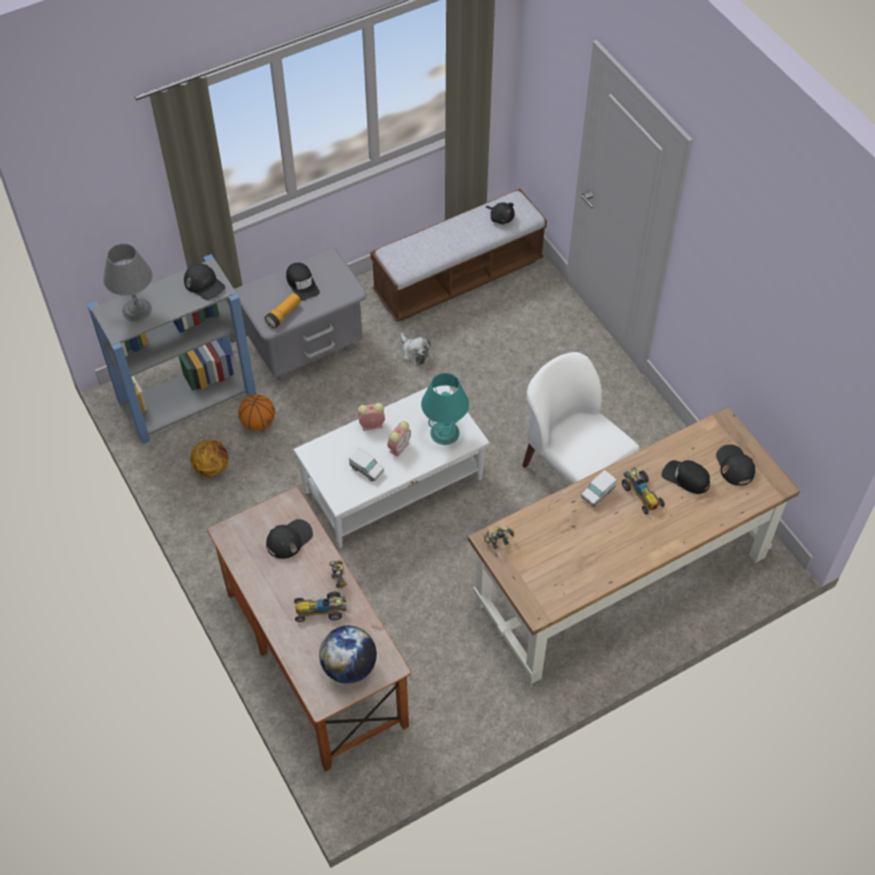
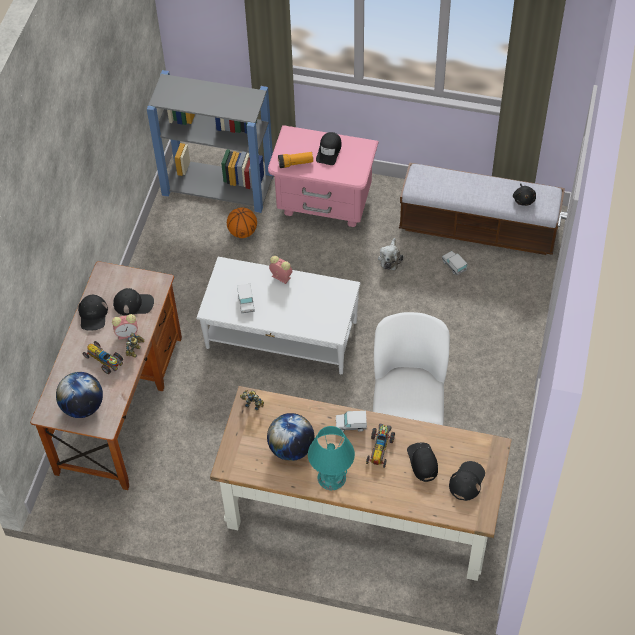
camera: 45 degrees right, 0 degrees up
grey table lamp [103,243,153,322] -> none
black cap [184,263,225,300] -> black cap moved to [78,295,108,331]
basketball [190,440,229,477] -> none
grey nightstand [234,247,367,381] -> pink nightstand [268,125,378,227]
alarm clock [387,421,411,457] -> alarm clock moved to [112,314,138,340]
turquoise table lamp [421,373,469,445] -> turquoise table lamp moved to [308,426,355,490]
none -> globe [267,413,314,461]
none -> toy truck [442,251,467,275]

